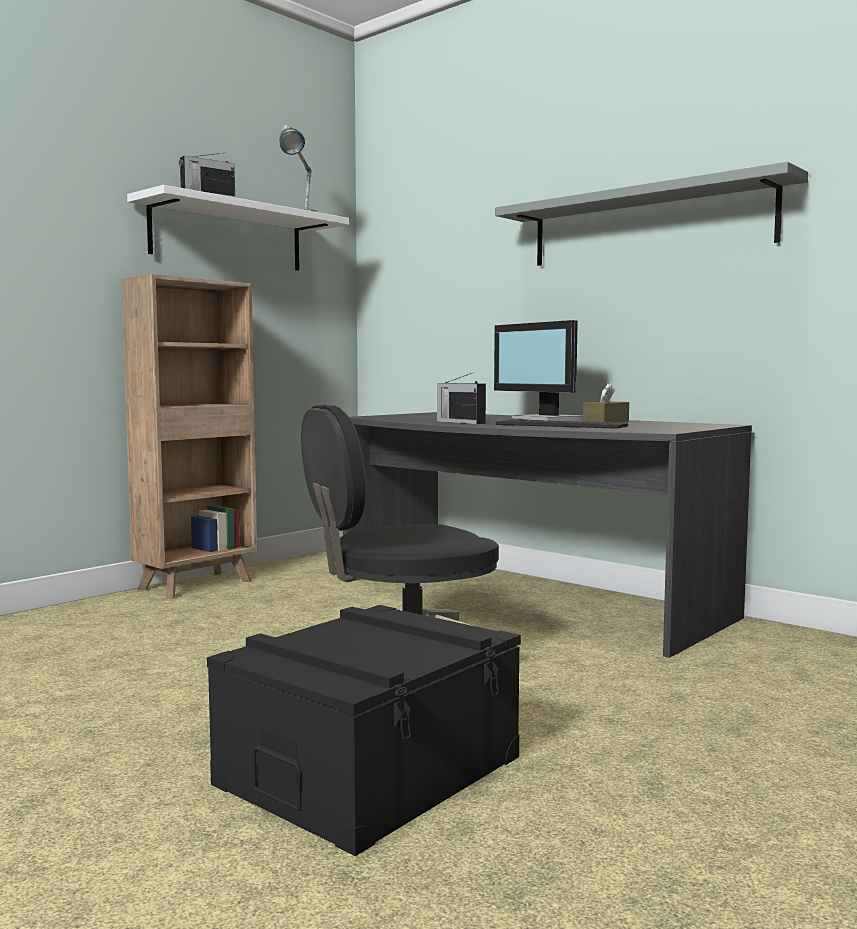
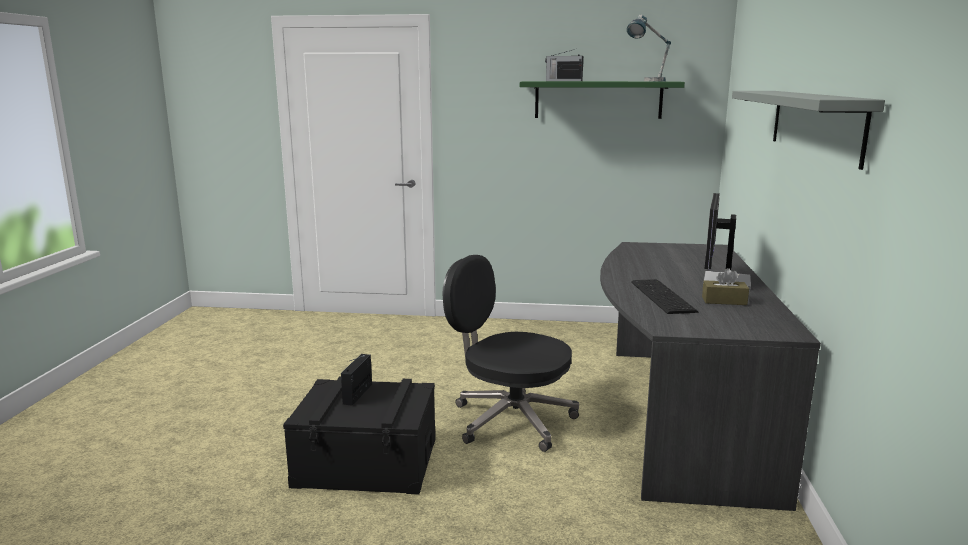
camera: 55 degrees right, 10 degrees up
brown bookcase [121,274,257,599] -> none
white shelf [127,185,349,271] -> green shelf [520,81,685,119]
radio [437,372,486,424] -> radio moved to [341,354,372,406]

